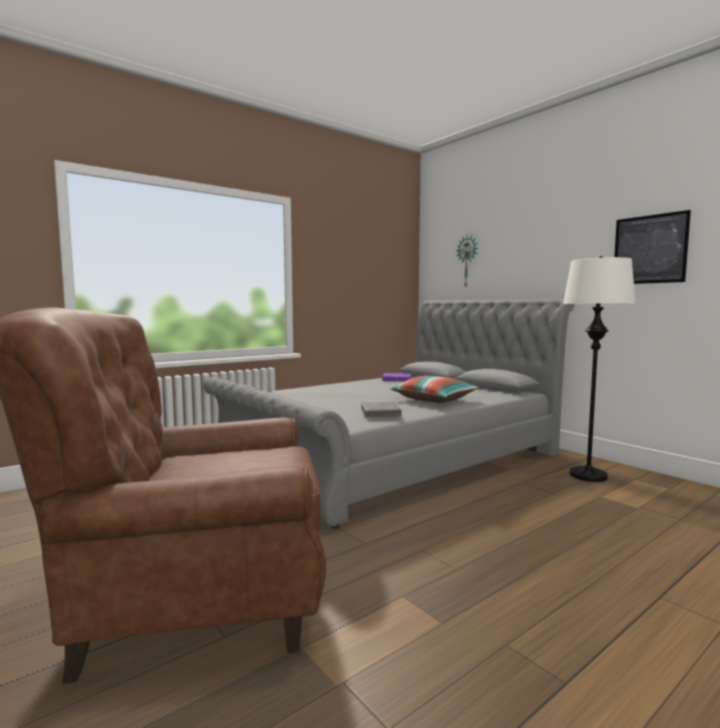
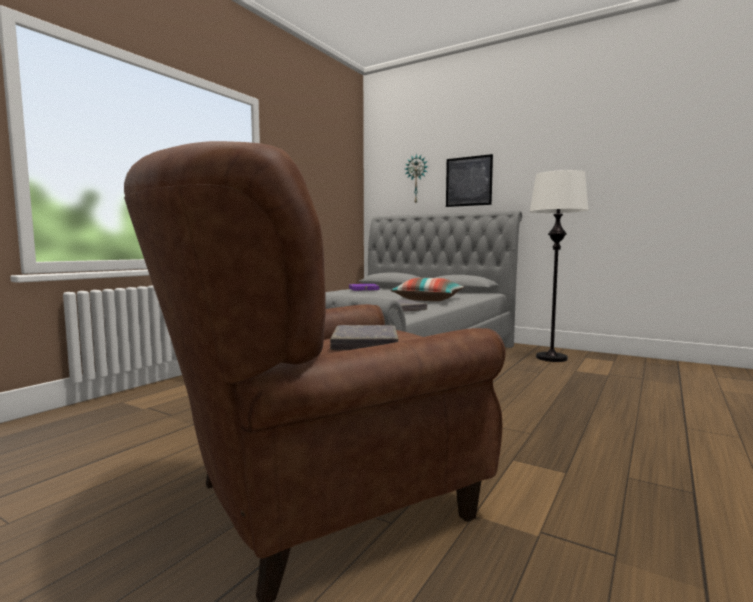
camera: 20 degrees left, 0 degrees up
picture [614,210,691,284] -> picture moved to [446,154,493,207]
none -> grey book [330,325,398,350]

